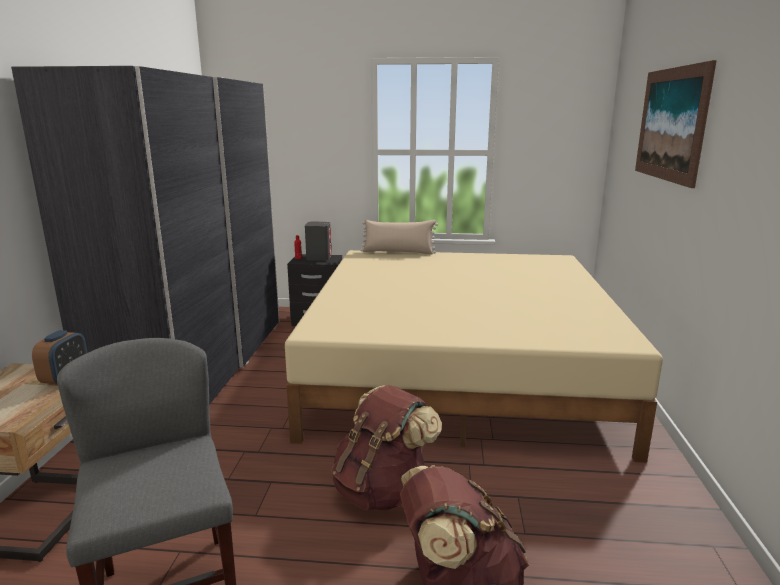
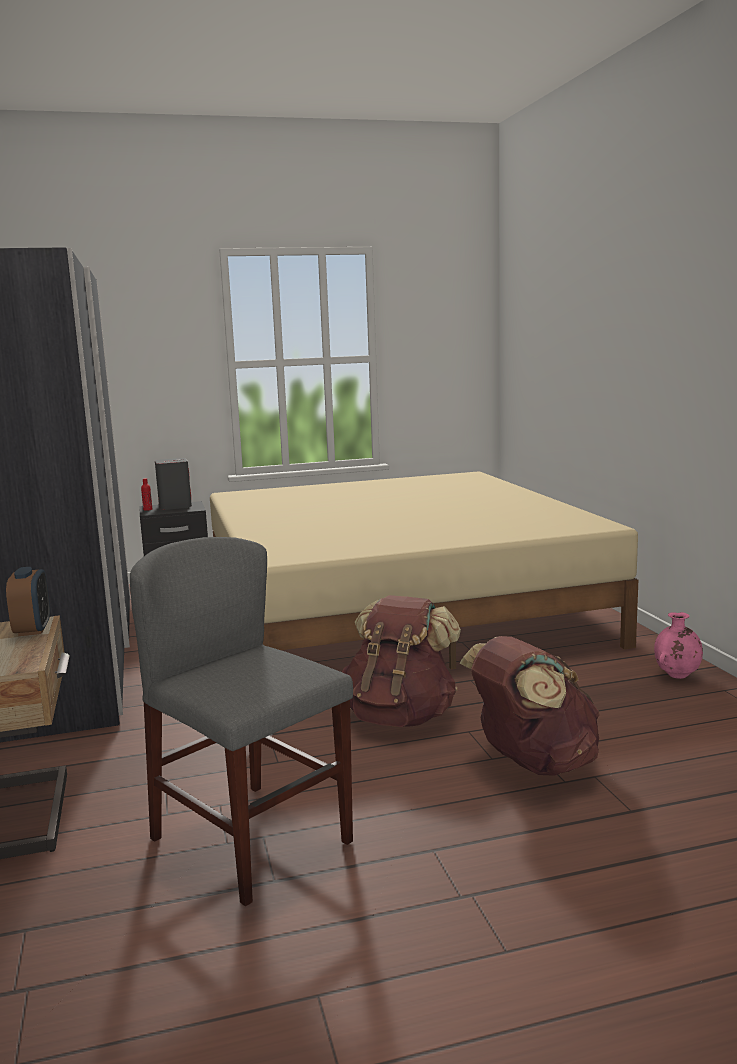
camera: 20 degrees left, 5 degrees down
beige pillow [360,219,438,255] -> none
picture [635,60,717,188] -> none
none -> pink vase [654,612,703,679]

